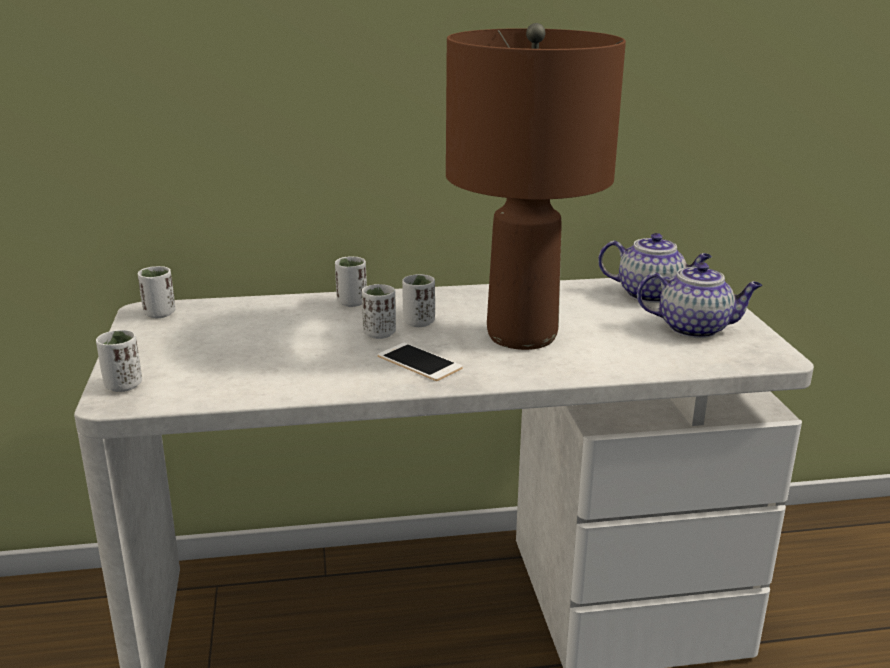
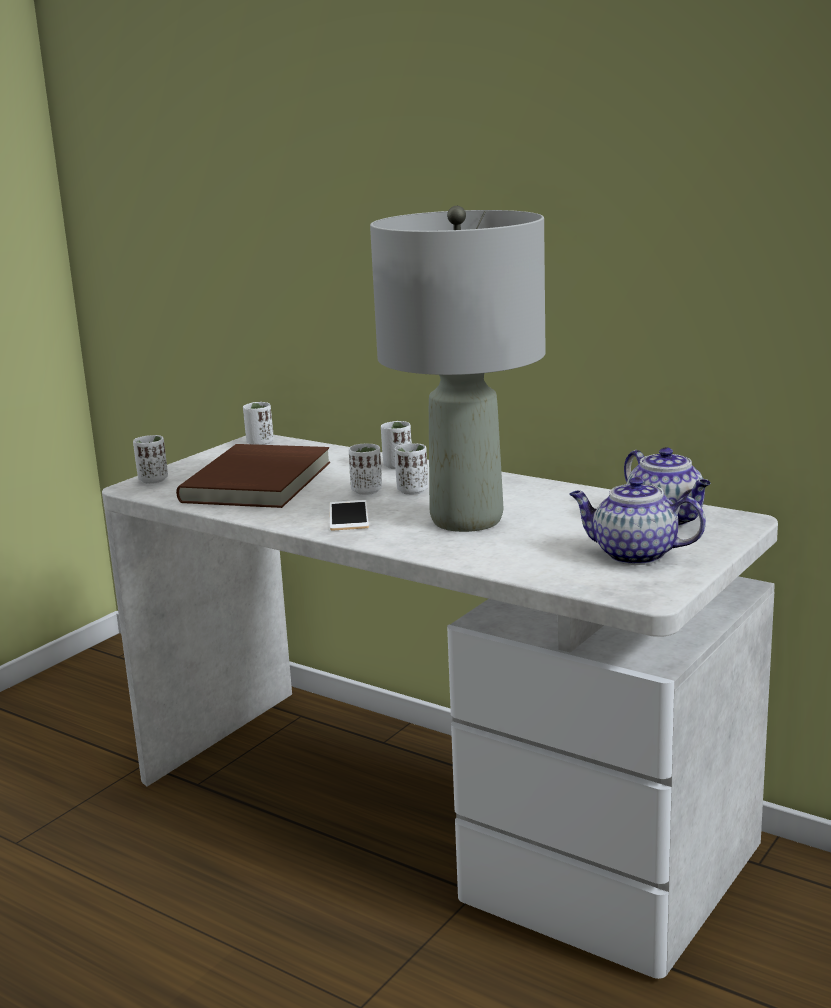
camera: 45 degrees right, 5 degrees down
brown table lamp [446,23,626,350] -> grey table lamp [370,206,546,532]
teapot [637,262,762,338] -> teapot turned 150 degrees clockwise [570,477,706,565]
none -> brown book [176,444,330,508]

